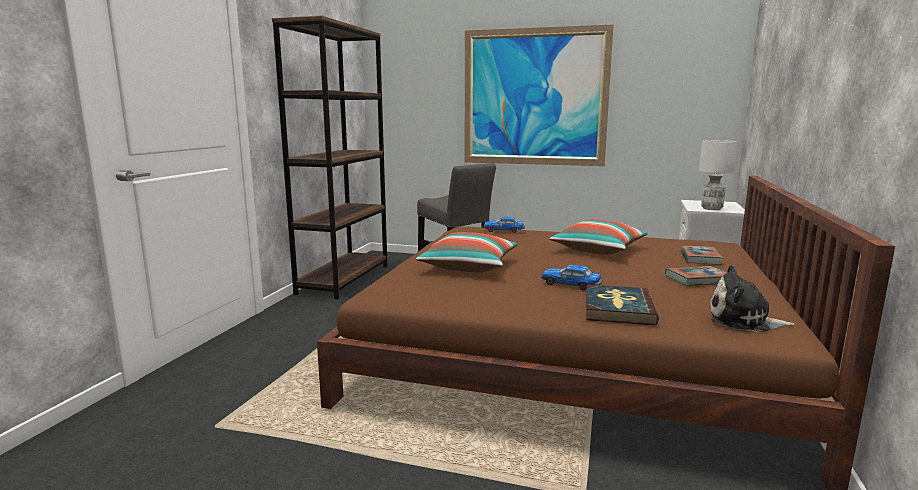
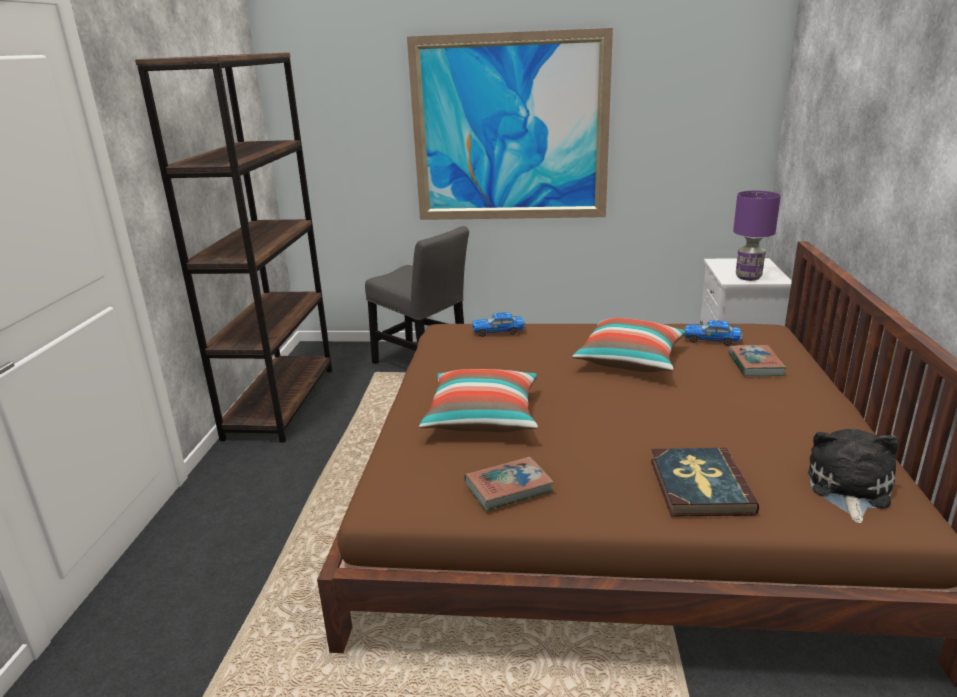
camera: 10 degrees left, 10 degrees up
toy car [541,265,603,290] -> toy car moved to [684,320,743,345]
book [665,266,727,286] -> book moved to [464,457,554,511]
white table lamp [699,140,737,210] -> purple table lamp [733,191,781,281]
plush toy [710,265,794,332] -> plush toy turned 105 degrees clockwise [808,429,898,523]

